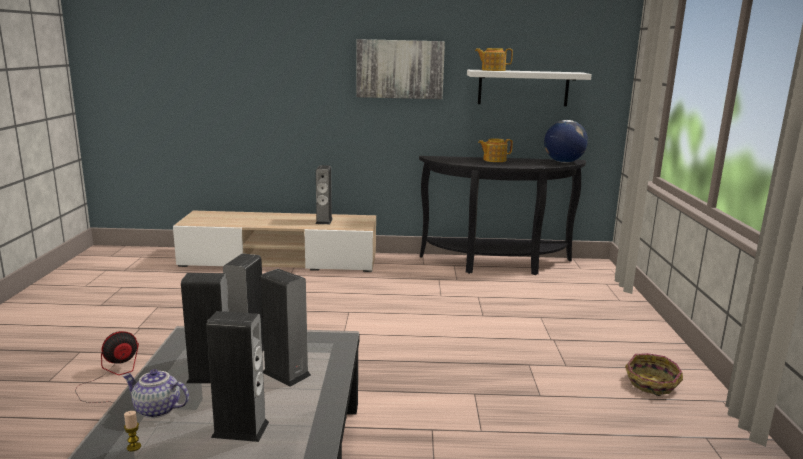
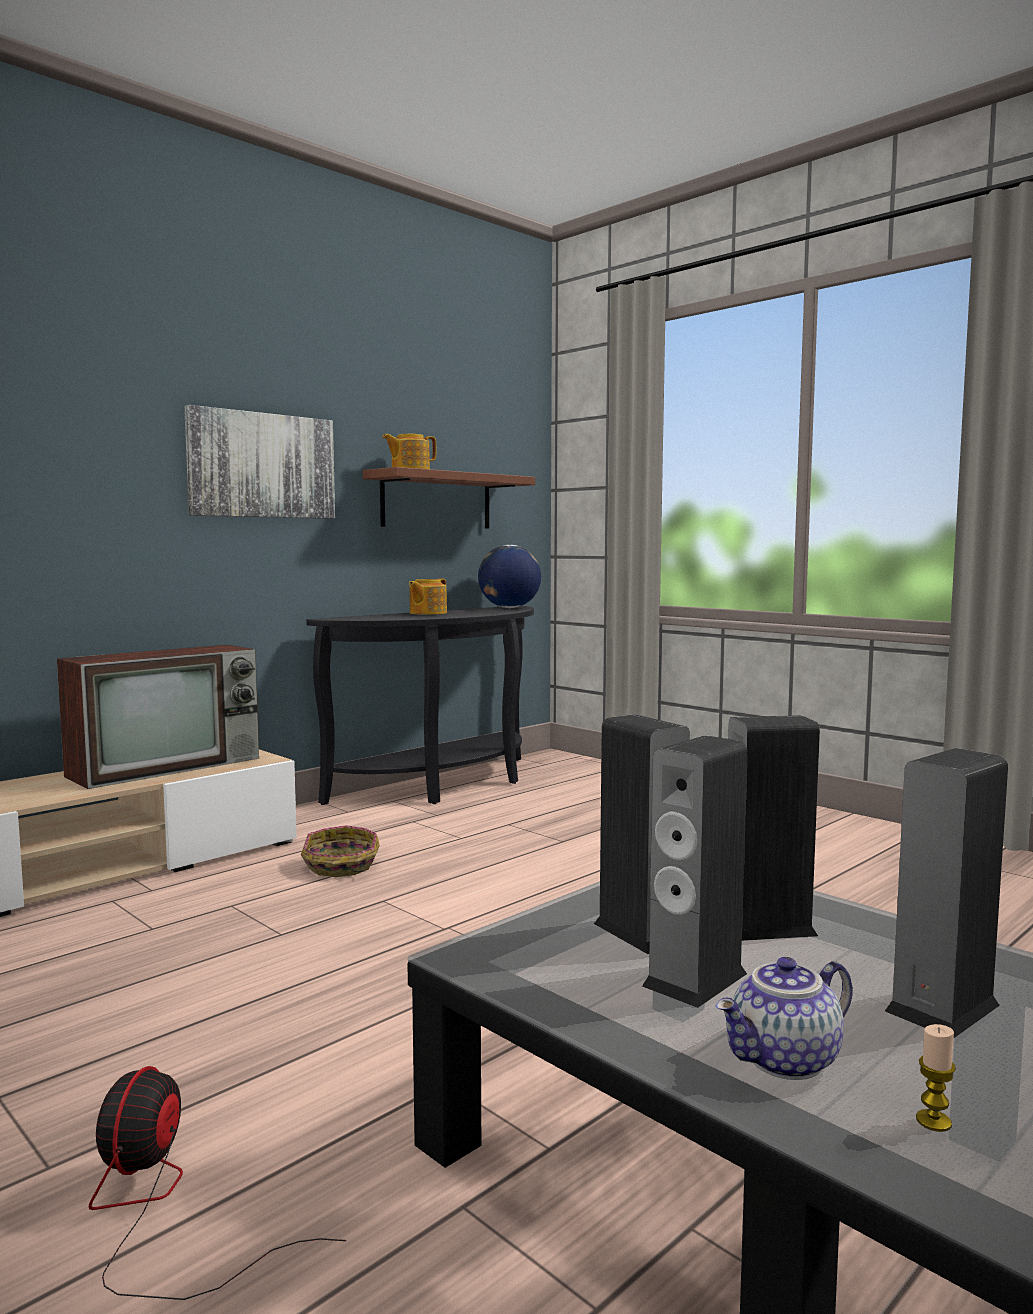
camera: 45 degrees left, 10 degrees down
speaker [316,165,333,224] -> television [57,645,259,789]
white shelf [467,70,592,106] -> brown shelf [363,467,535,528]
basket [625,353,683,396] -> basket moved to [301,825,380,877]

